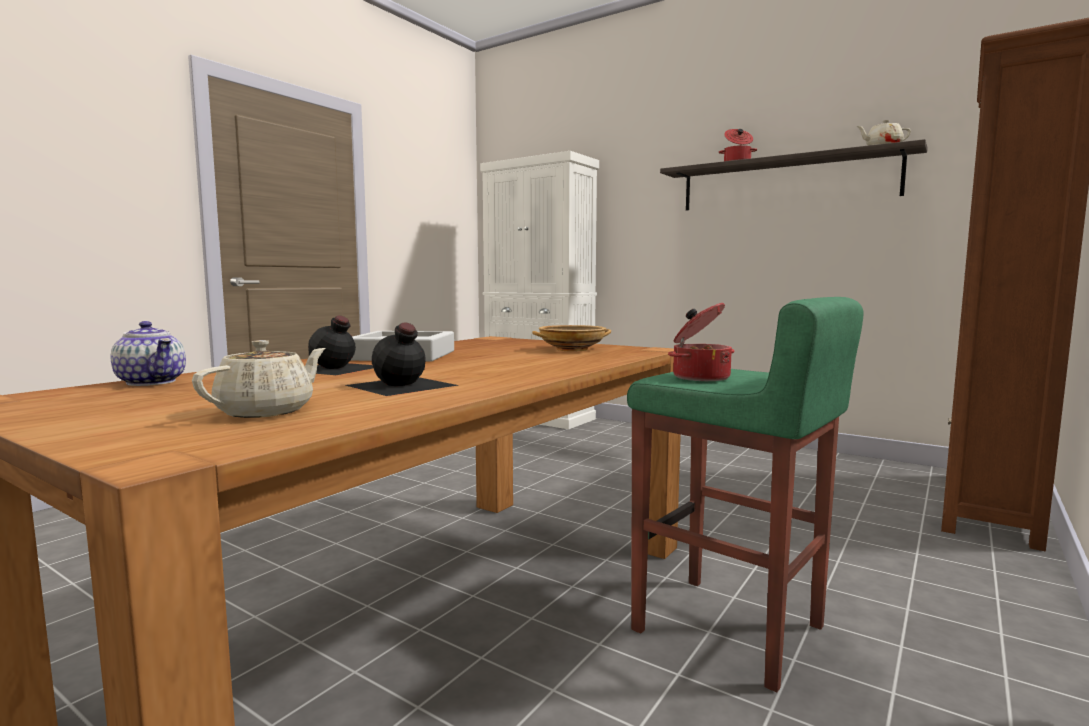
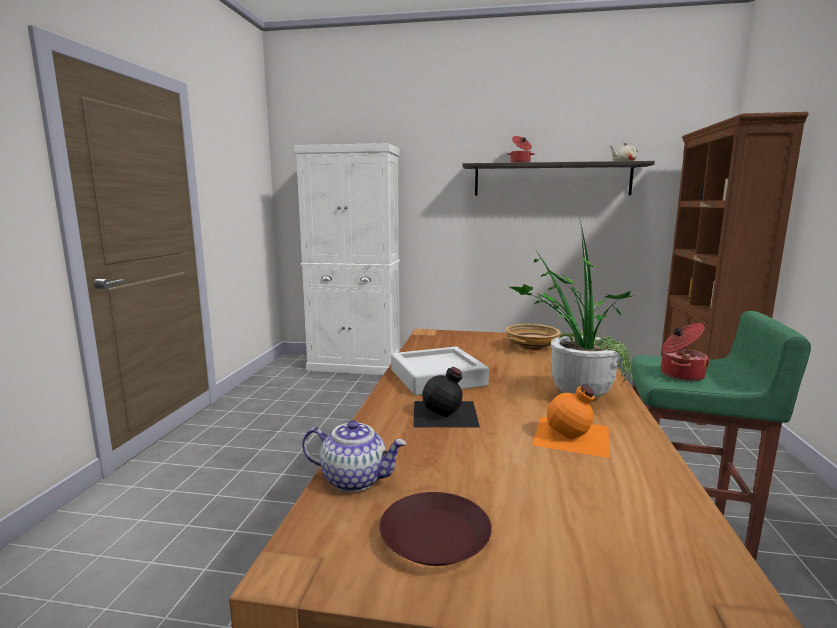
camera: 25 degrees left, 5 degrees up
beige teapot [192,340,326,418] -> none
black bottle [345,323,458,396] -> orange bottle [532,385,609,458]
none -> brown plate [379,492,492,566]
none -> potted plant [510,221,634,398]

